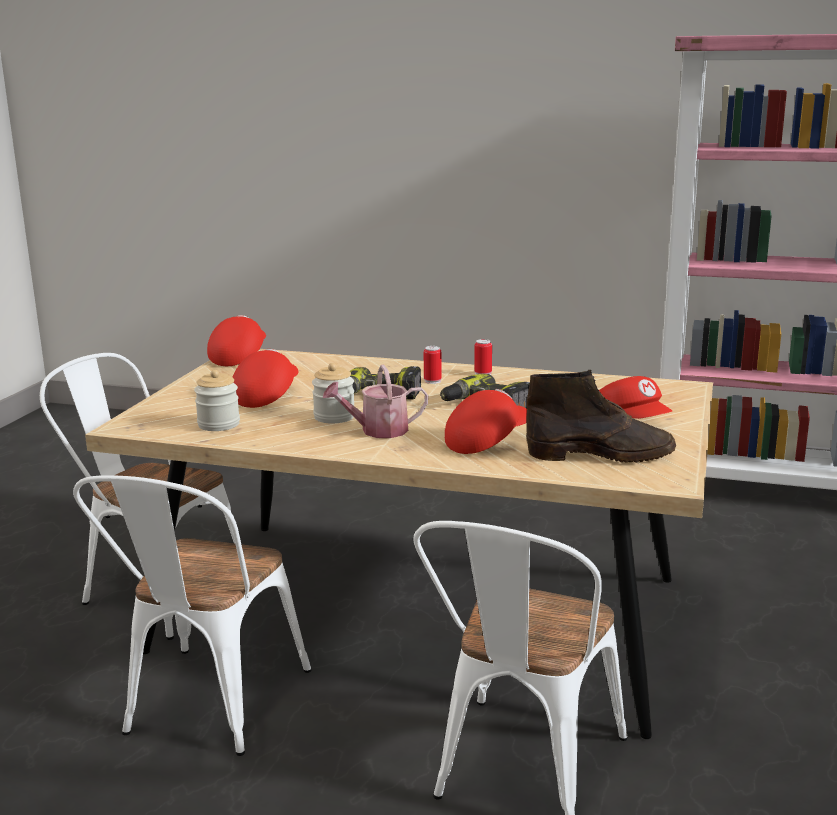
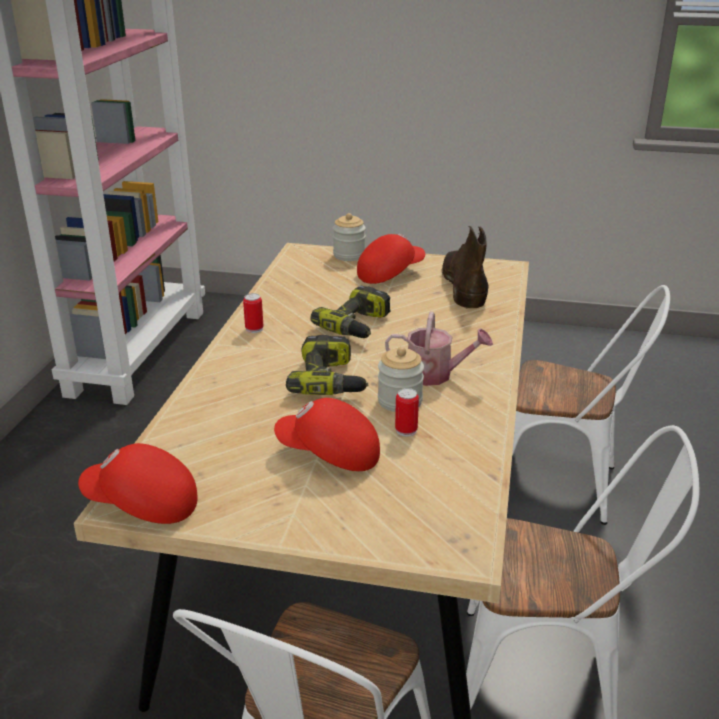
camera: 95 degrees left, 10 degrees up
jar [194,370,240,431] -> jar moved to [333,213,366,261]
watering can [323,365,428,438] -> watering can turned 60 degrees counterclockwise [385,312,493,386]
can [424,346,442,384] -> can moved to [395,388,419,437]
red cap [445,389,527,454] -> none

